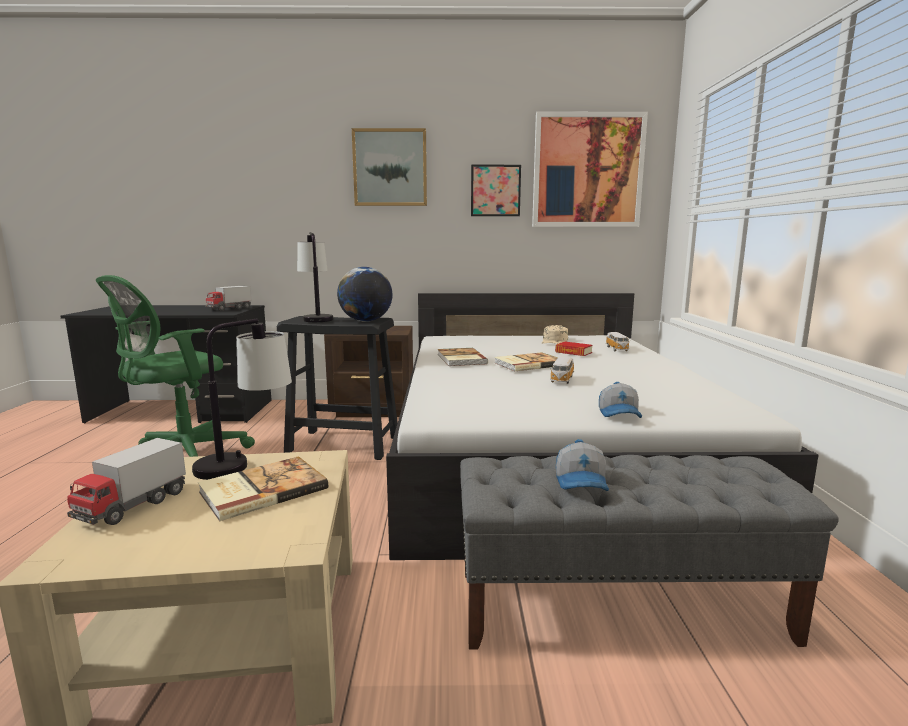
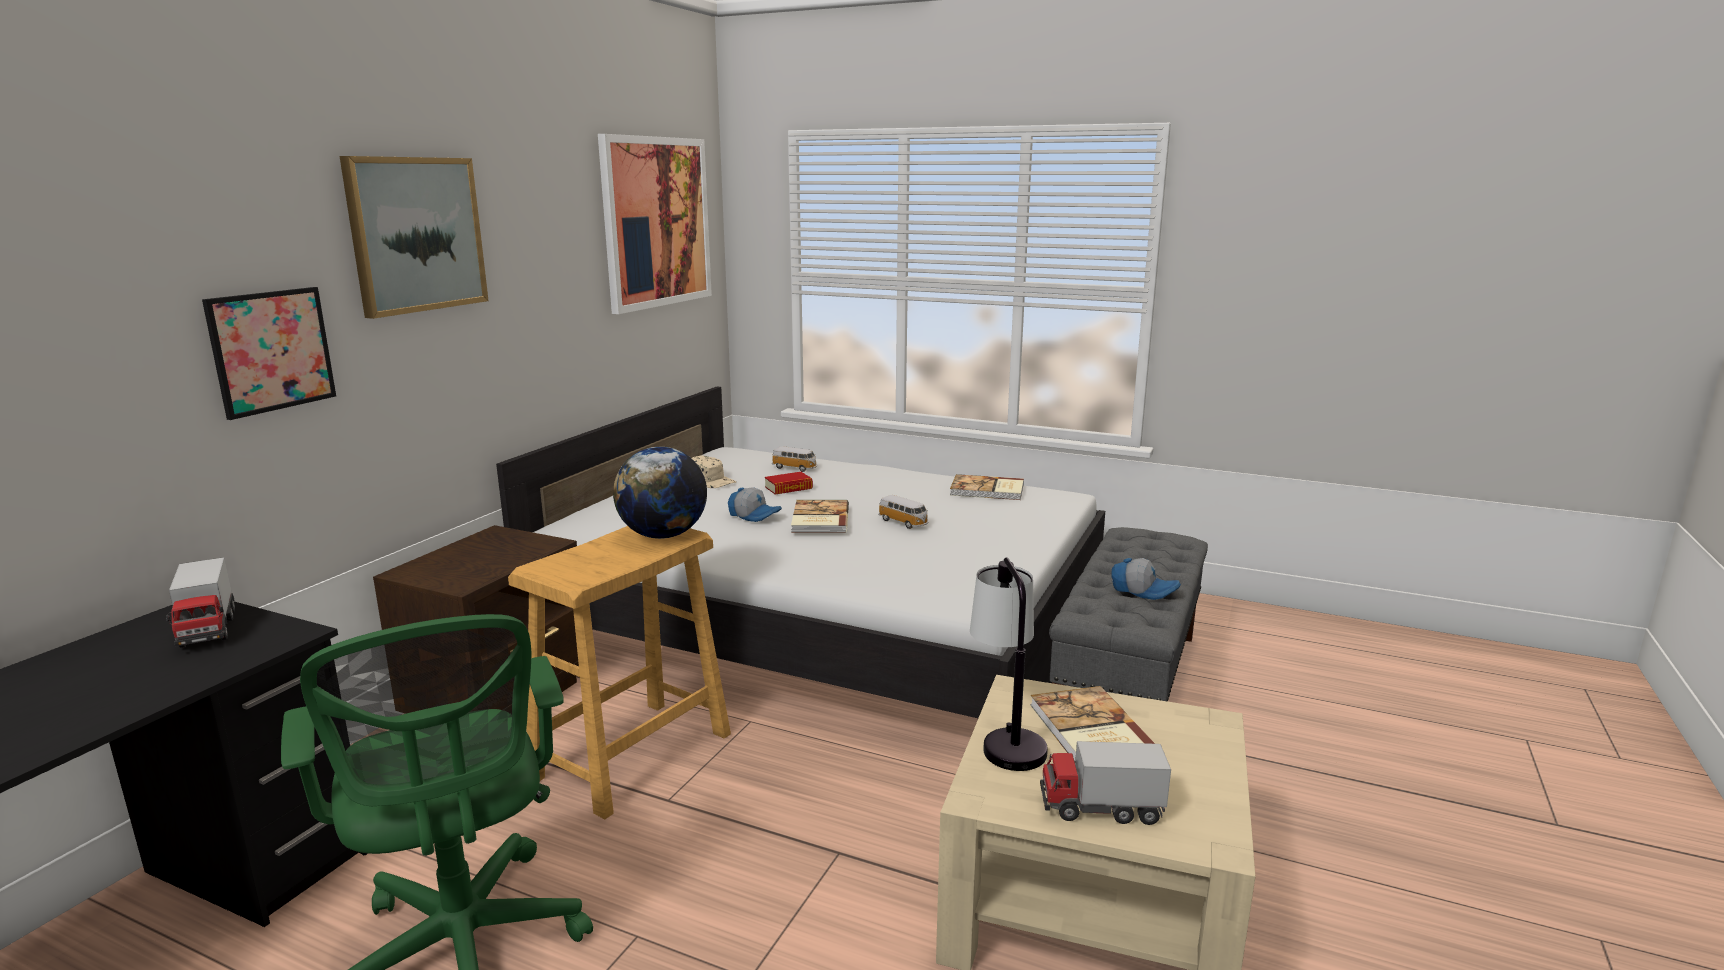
camera: 65 degrees left, 5 degrees up
toy truck [67,438,186,525] -> toy truck turned 135 degrees clockwise [1040,741,1171,825]
black stool [277,316,398,460] -> beige stool [508,526,731,819]
table lamp [297,232,333,322] -> none
book [438,348,488,366] -> book moved to [950,474,1024,500]
picture [471,165,521,216] -> picture moved to [202,287,336,420]
cap [599,382,642,418] -> cap moved to [728,487,782,522]

